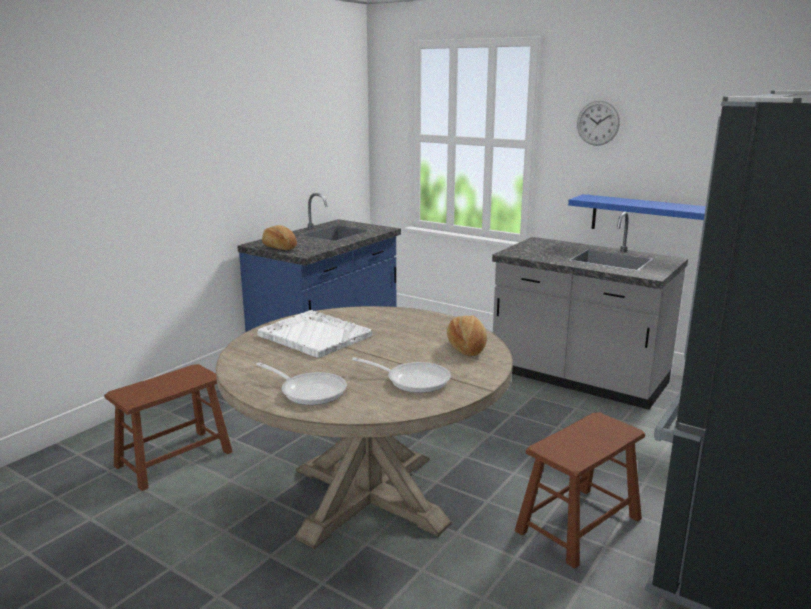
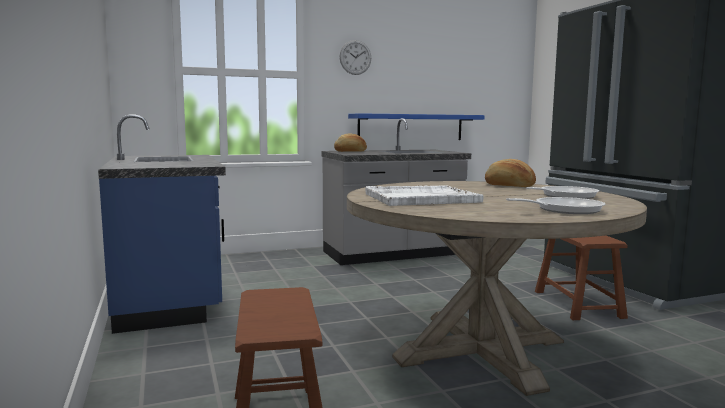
camera: 55 degrees left, 10 degrees down
bread [262,225,297,250] -> bread moved to [334,134,367,152]

